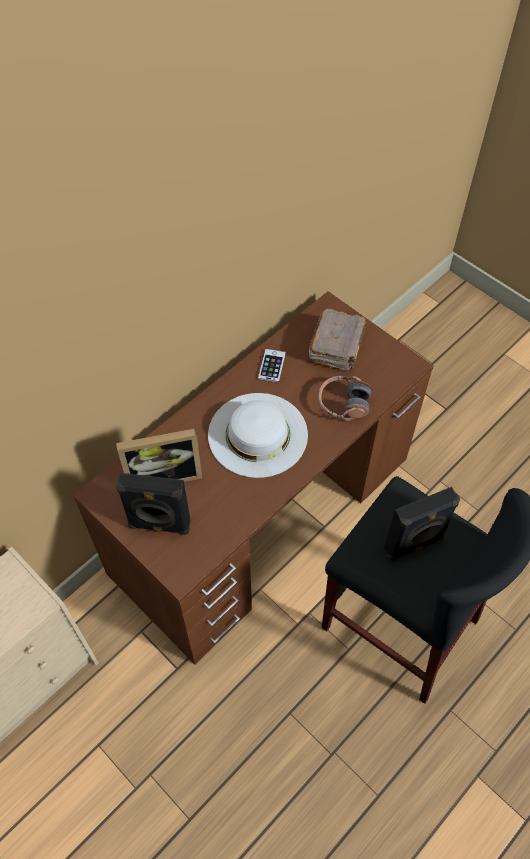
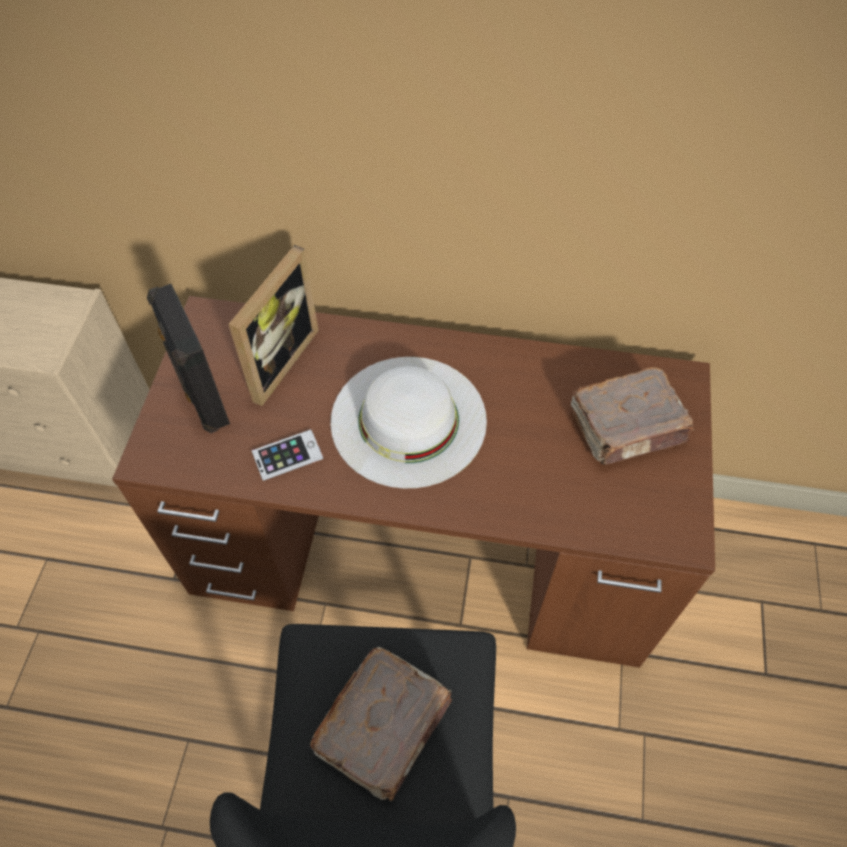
camera: 55 degrees right, 0 degrees up
picture frame [116,429,202,482] -> picture frame turned 105 degrees counterclockwise [228,245,319,406]
phone [258,349,286,383] -> phone moved to [251,429,323,481]
headphones [318,376,372,421] -> none
black speaker [384,487,460,561] -> brown book [310,647,452,801]

